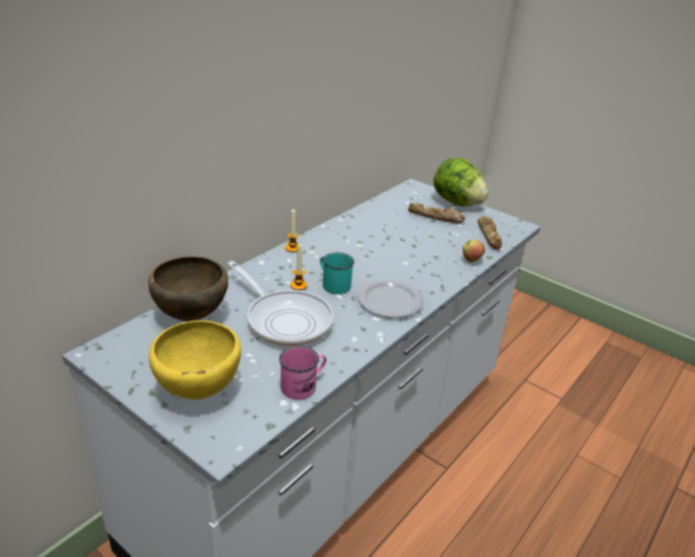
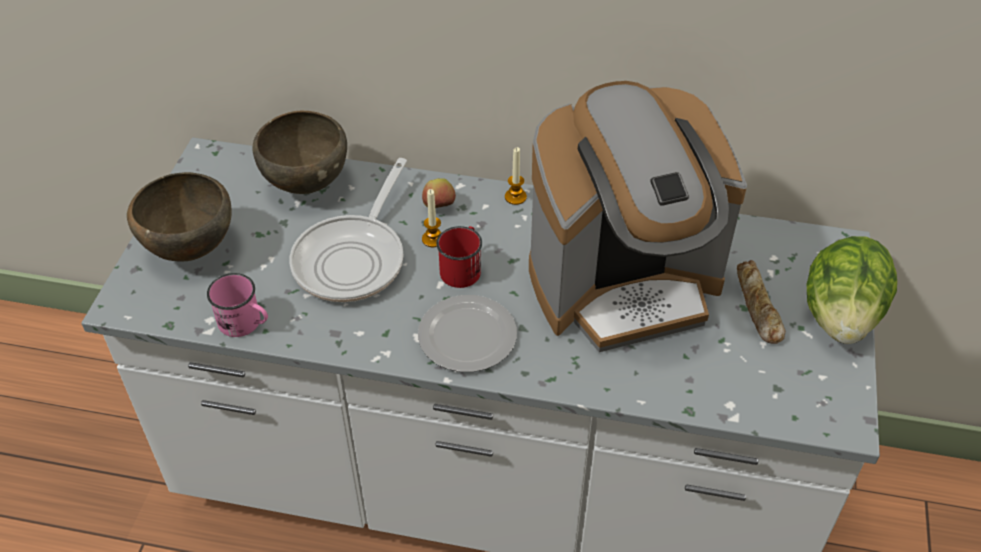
camera: 65 degrees right, 15 degrees up
yellow bowl [149,320,241,400] -> brown bowl [127,172,231,262]
turquoise mug [320,252,354,294] -> red mug [436,226,482,288]
apple [463,240,485,262] -> apple moved to [422,178,456,208]
bread [478,216,502,249] -> none
none -> coffee machine [529,81,747,352]

